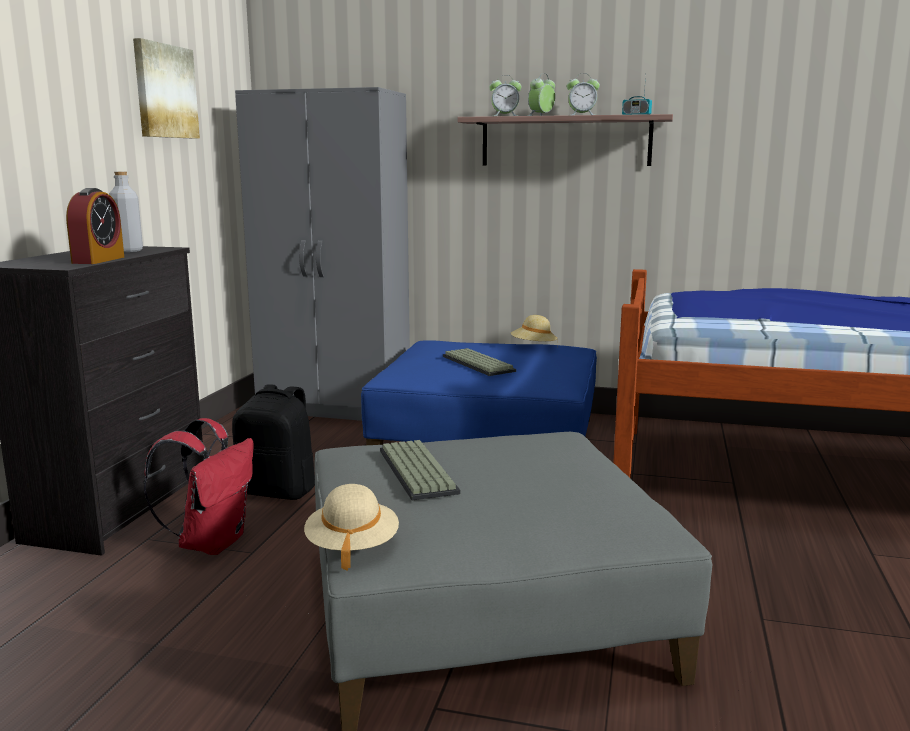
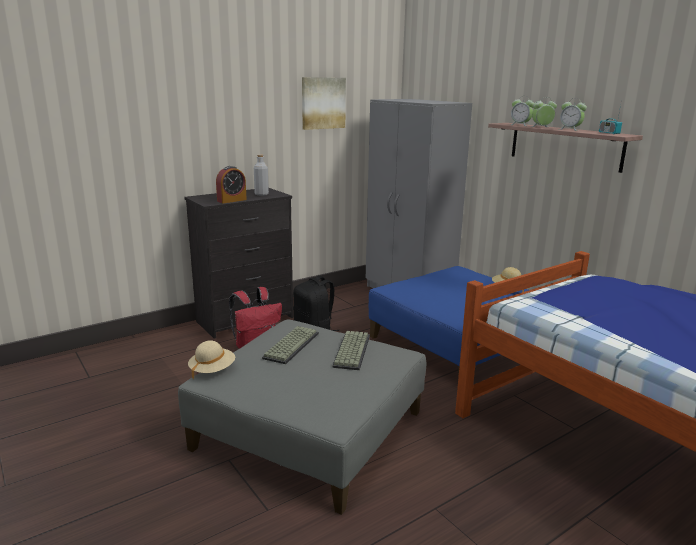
camera: 40 degrees right, 5 degrees up
keyboard [443,348,516,376] -> keyboard moved to [332,331,370,370]

